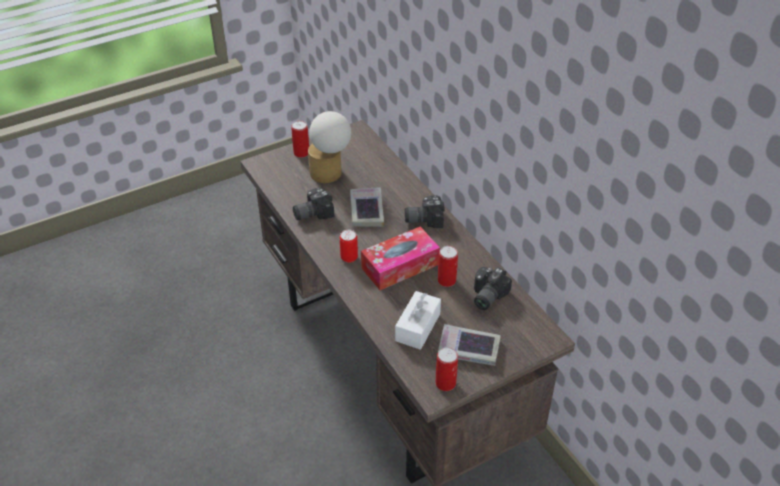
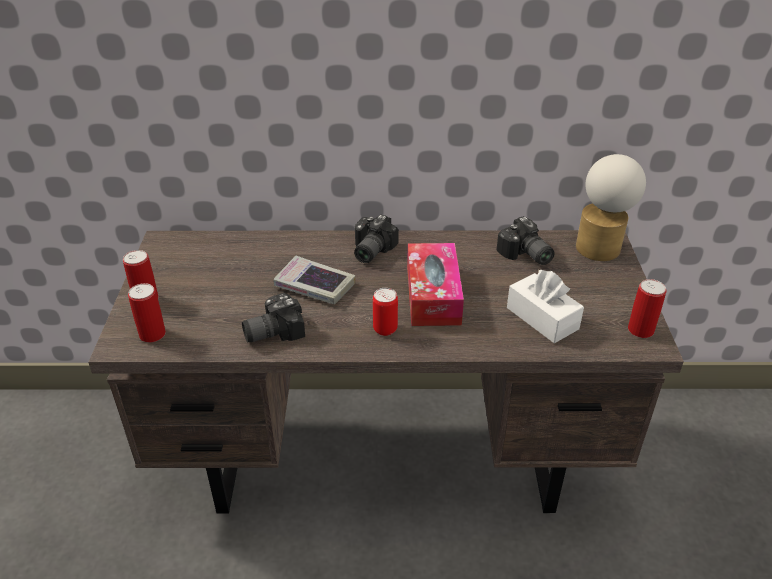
camera: 60 degrees left, 5 degrees down
camera [293,187,334,220] -> camera turned 60 degrees clockwise [242,293,305,342]
table lamp [308,111,351,183] -> table lamp moved to [576,154,646,261]
can [438,246,458,287] -> can moved to [128,283,166,342]
book [438,324,501,366] -> none

